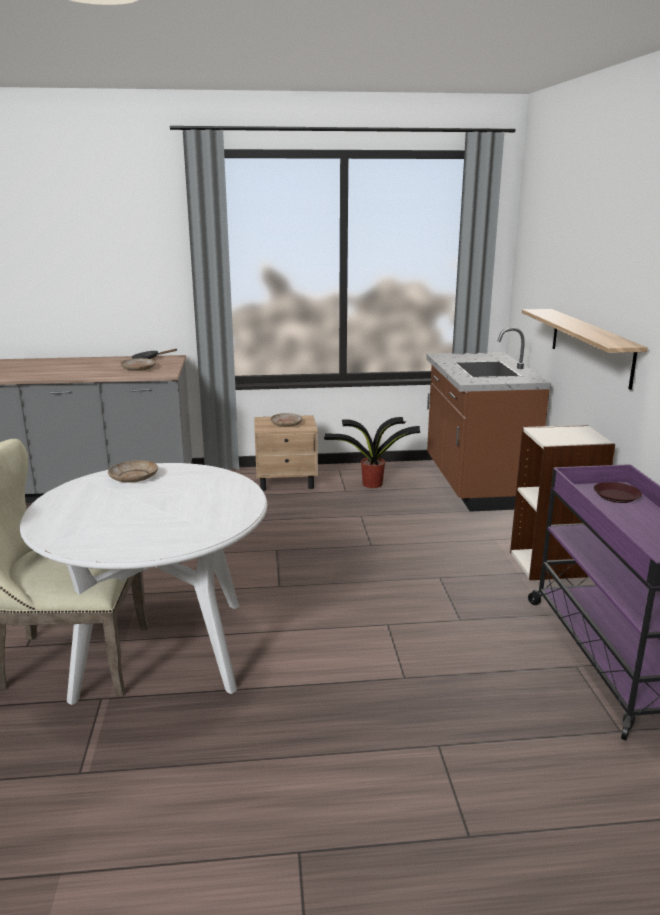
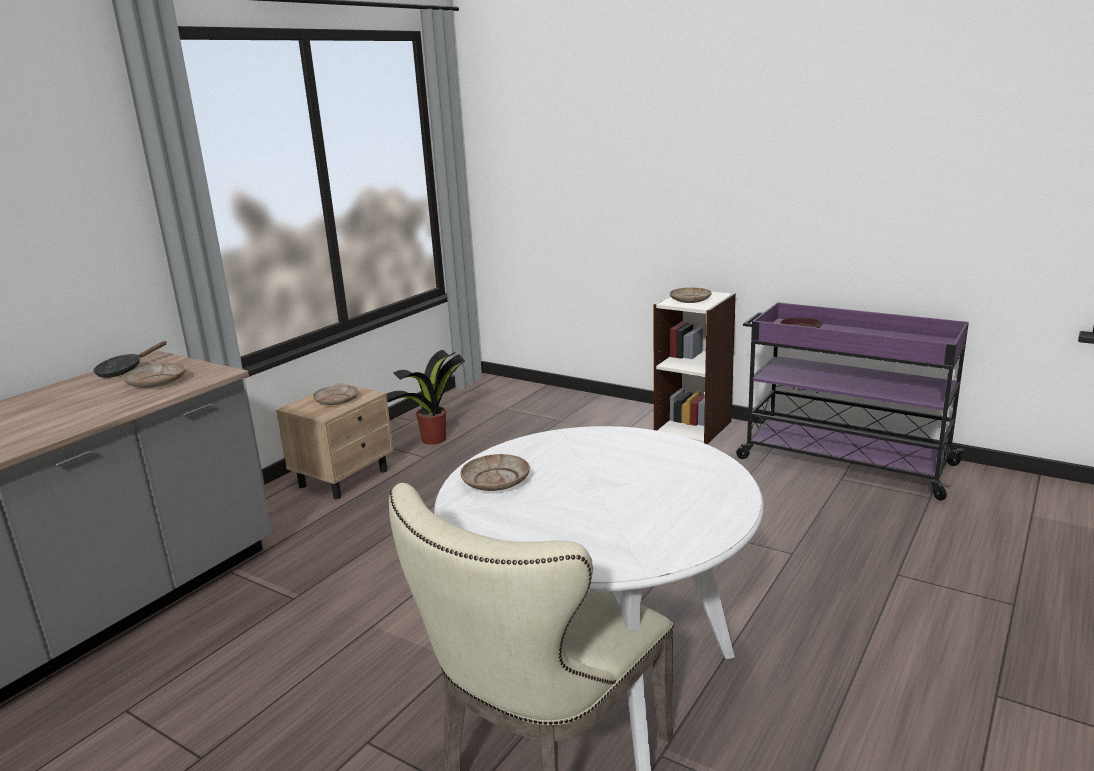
camera: 50 degrees left, 0 degrees up
brown counter [426,328,551,512] -> none
shelf [522,309,648,390] -> none
none -> beige plate [670,288,712,303]

